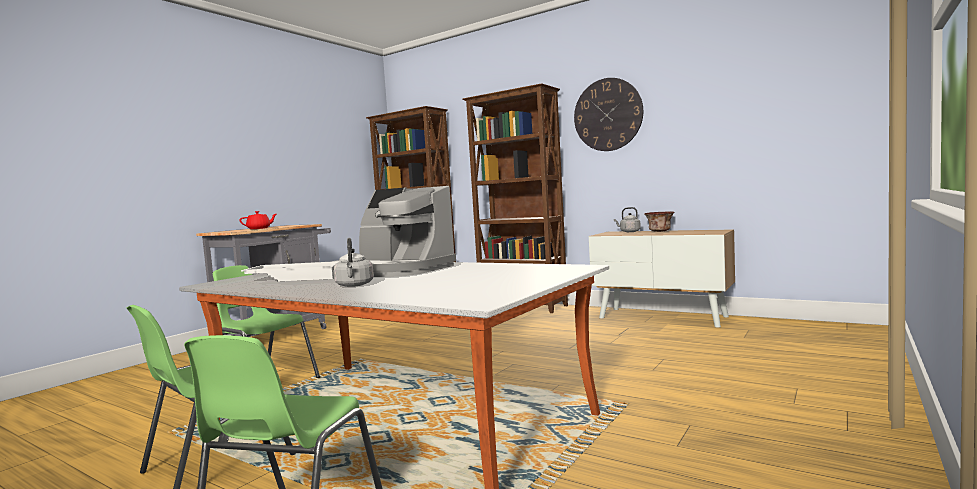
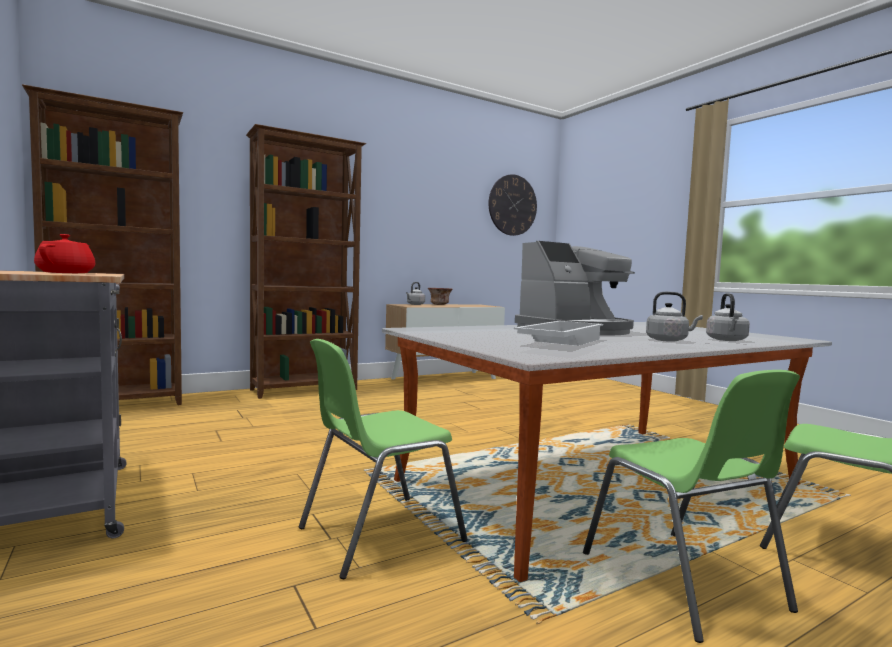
camera: 65 degrees left, 0 degrees up
wall clock [574,78,643,151] -> wall clock moved to [489,174,537,236]
none -> grey kettle [706,293,750,341]

